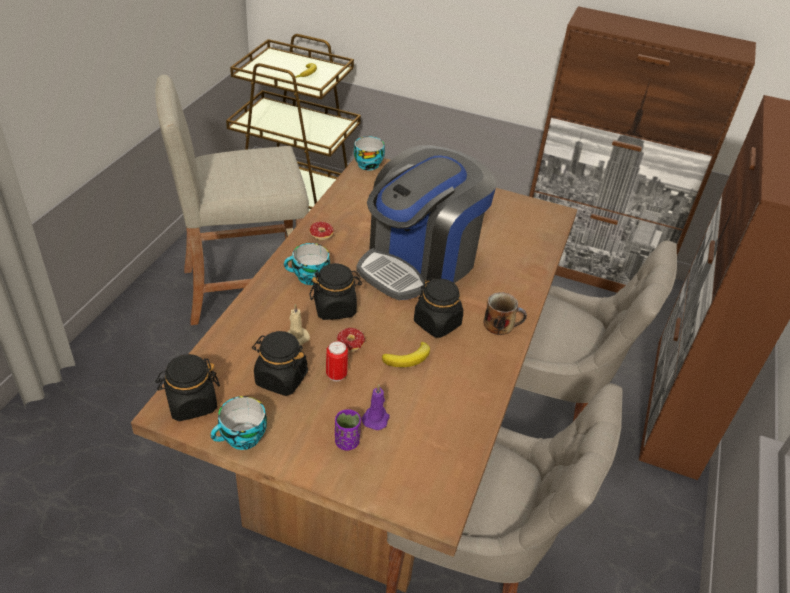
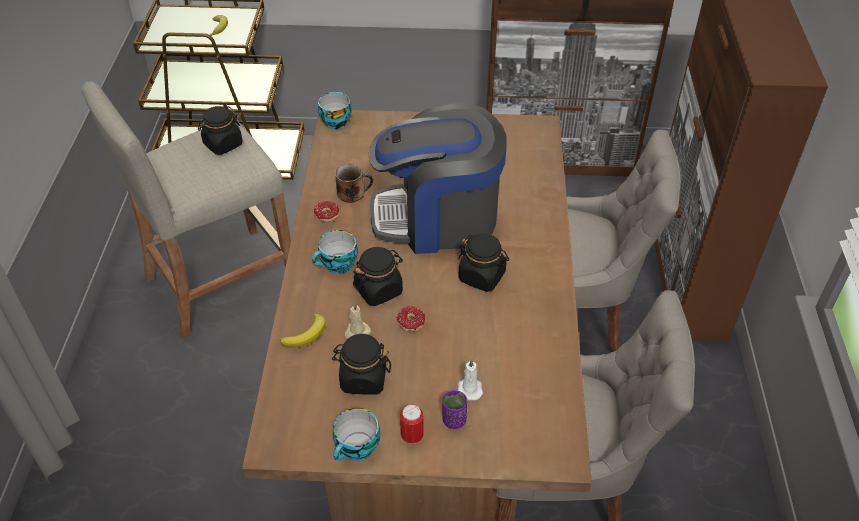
camera: 15 degrees left, 5 degrees up
black jar [155,354,220,421] -> black jar moved to [198,106,243,155]
can [326,341,348,381] -> can moved to [400,404,424,444]
coffee machine [356,145,496,300] -> coffee machine turned 60 degrees clockwise [369,103,507,254]
purple candle [361,384,390,430] -> white candle [458,359,483,400]
banana [382,342,430,367] -> banana moved to [280,314,326,348]
mug [483,292,527,335] -> mug moved to [335,163,373,203]

